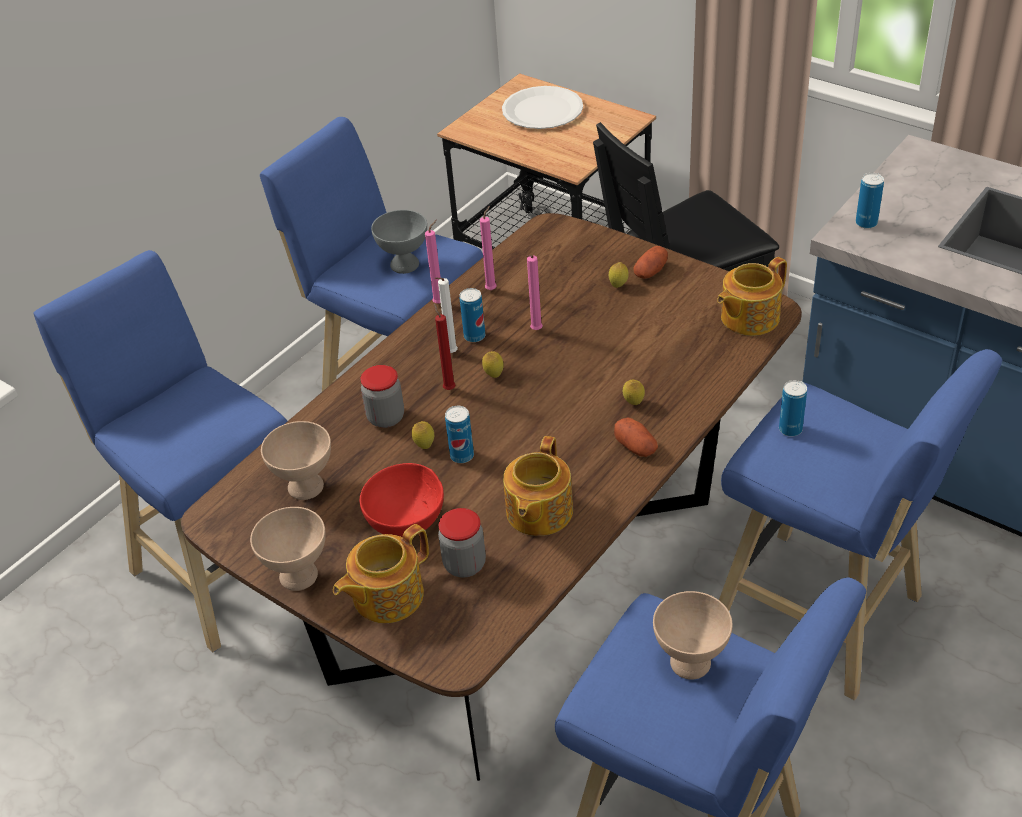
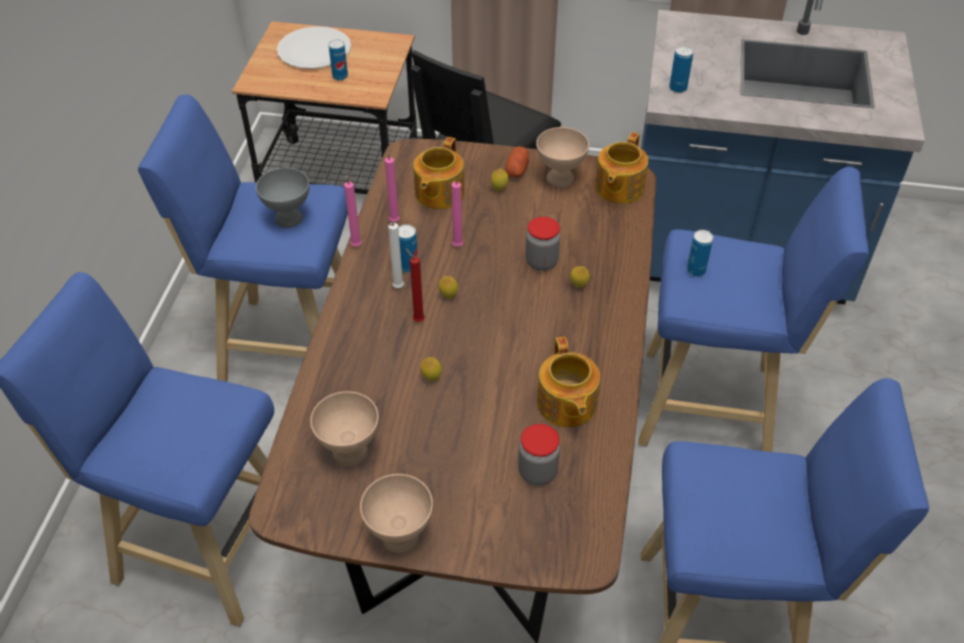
camera: 30 degrees left, 5 degrees up
teapot [333,524,429,623] -> teapot moved to [413,137,465,209]
red bowl [360,463,444,538] -> none
jar [361,365,404,428] -> jar moved to [525,217,561,271]
can [445,406,474,463] -> can moved to [329,40,348,81]
potato [614,418,658,457] -> none
beige bowl [653,591,732,680] -> beige bowl moved to [536,127,589,187]

